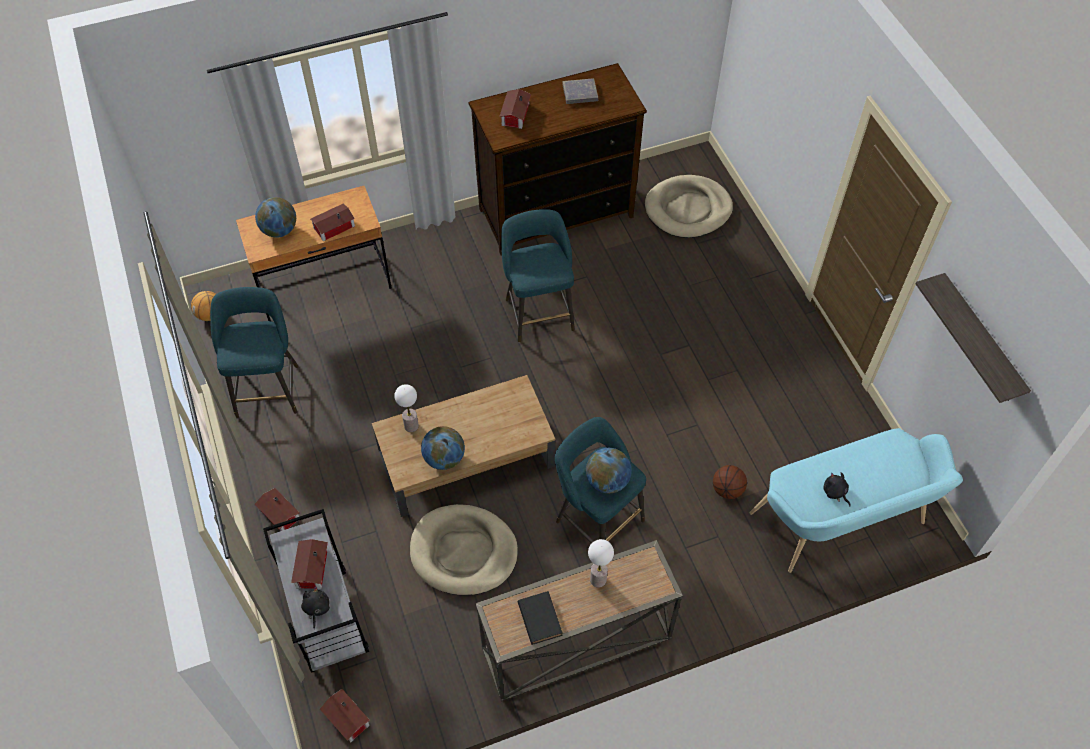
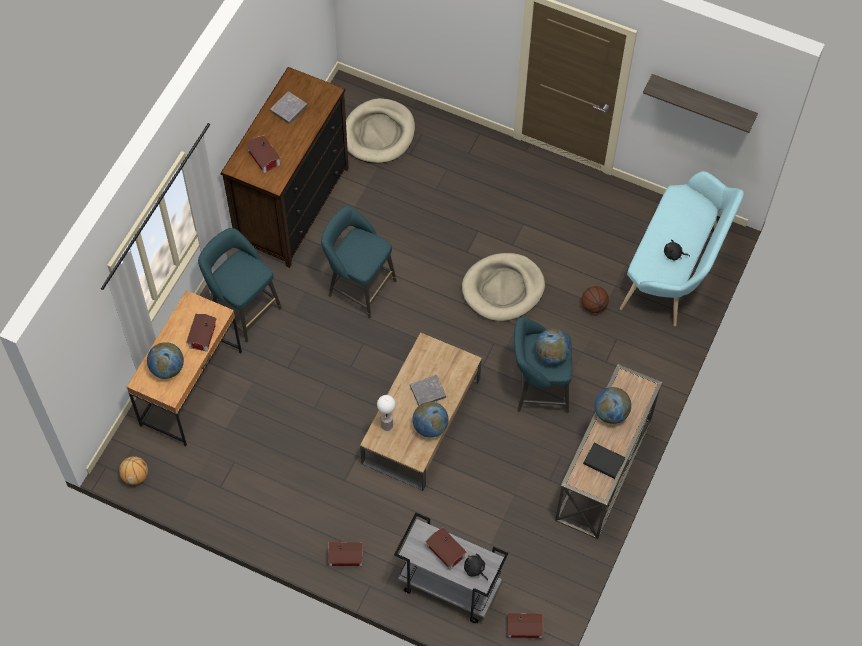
camera: 45 degrees left, 5 degrees up
turquoise stool [211,287,298,418] -> turquoise stool moved to [198,228,282,342]
beige dog bed [410,504,518,596] -> beige dog bed moved to [462,253,545,321]
table lamp [588,539,614,587] -> globe [595,387,631,424]
none -> grey book [410,375,446,406]

